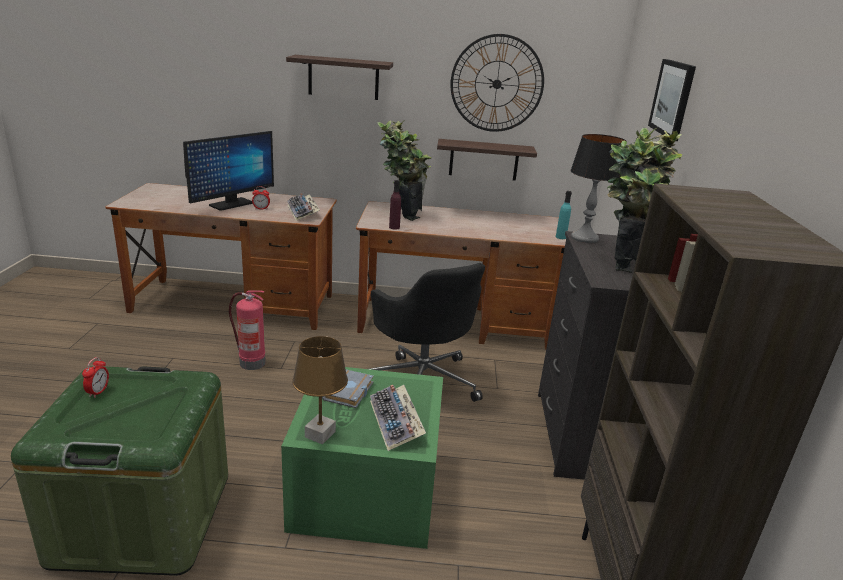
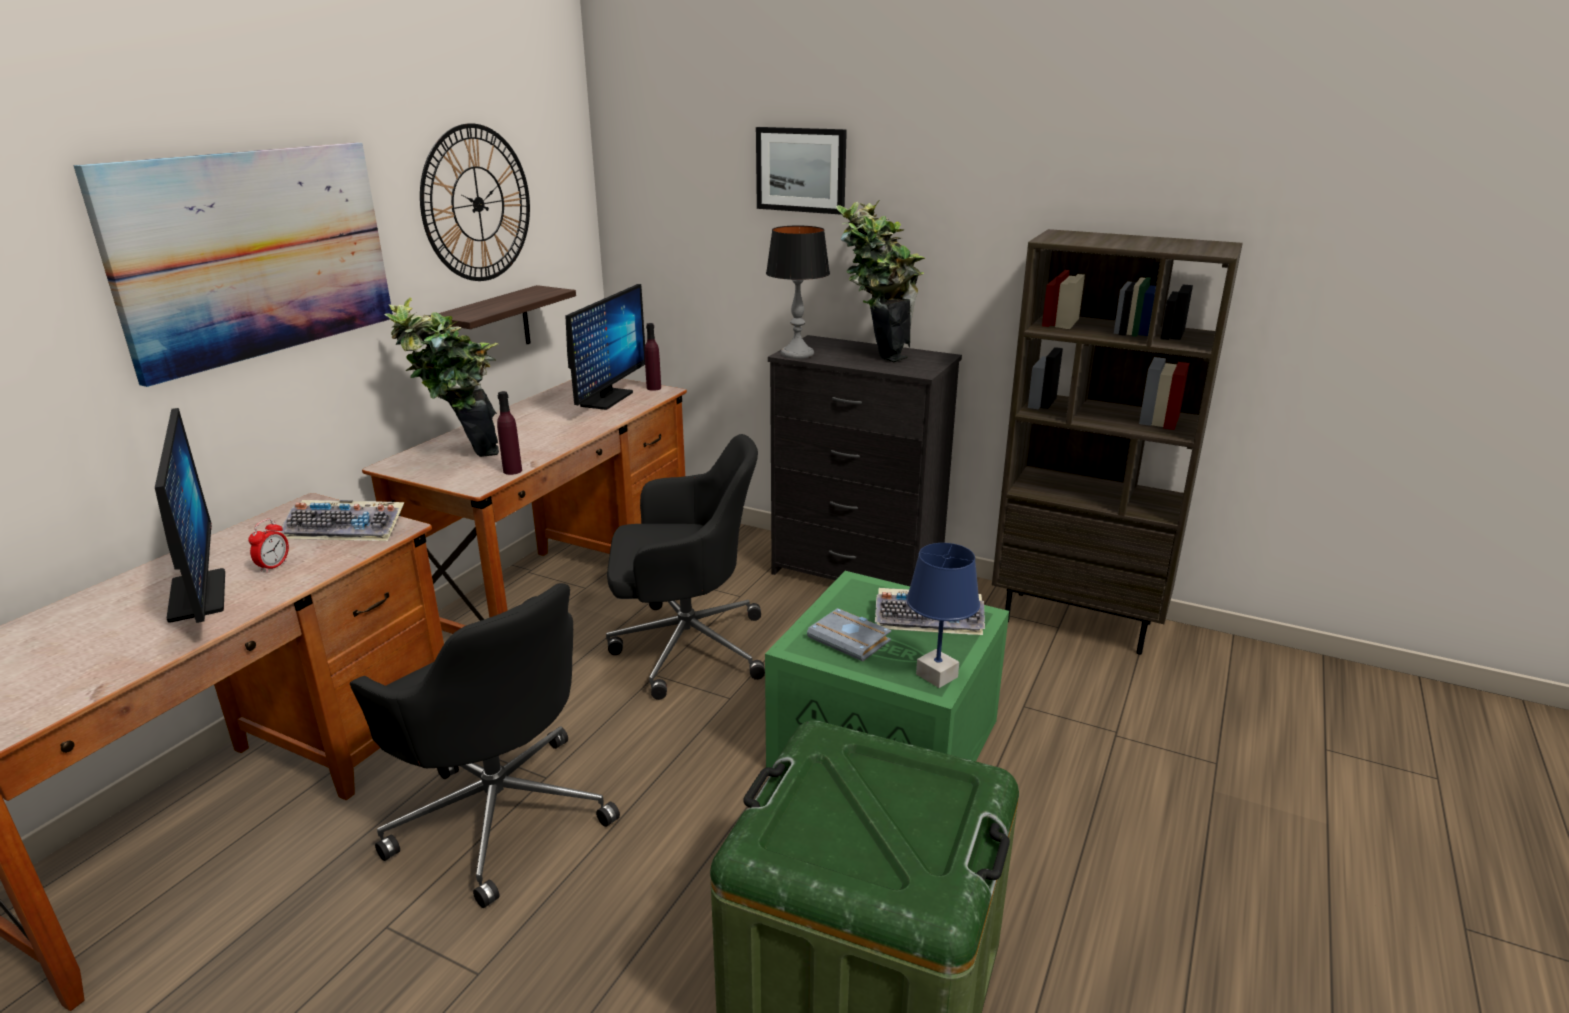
camera: 65 degrees left, 0 degrees up
alarm clock [82,357,109,398] -> none
fire extinguisher [229,291,266,370] -> black office chair [350,583,620,908]
shelf [286,55,393,100] -> picture [74,142,393,387]
brown table lamp [292,336,348,444] -> blue table lamp [906,543,980,688]
turquoise bottle [556,191,572,239] -> purple bottle [644,323,661,391]
none -> monitor [565,284,645,410]

